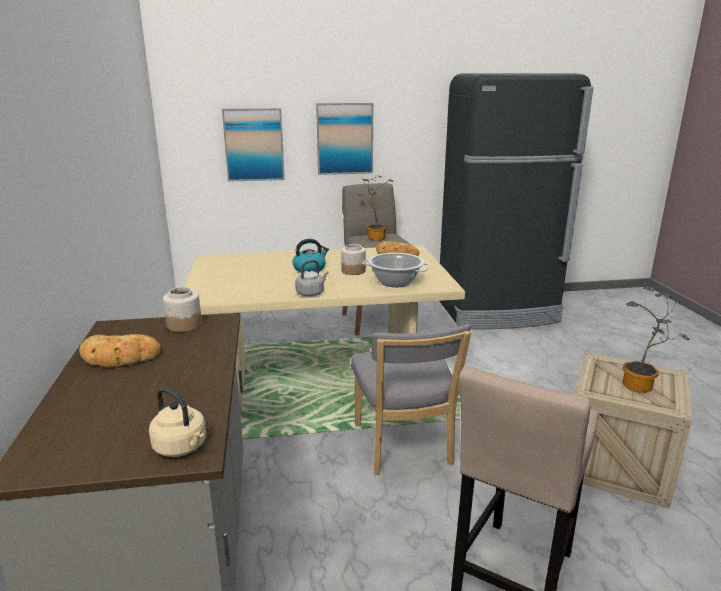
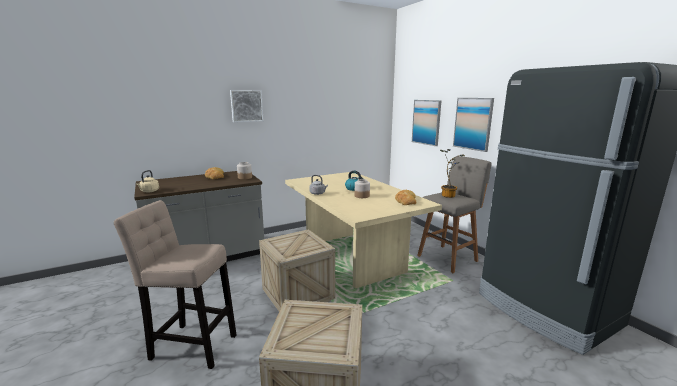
camera: 70 degrees right, 5 degrees down
grey chair [351,324,471,475] -> crate [259,229,335,311]
cooking pot [362,253,430,287] -> none
potted plant [623,286,690,393] -> none
none -> picture [230,90,263,122]

